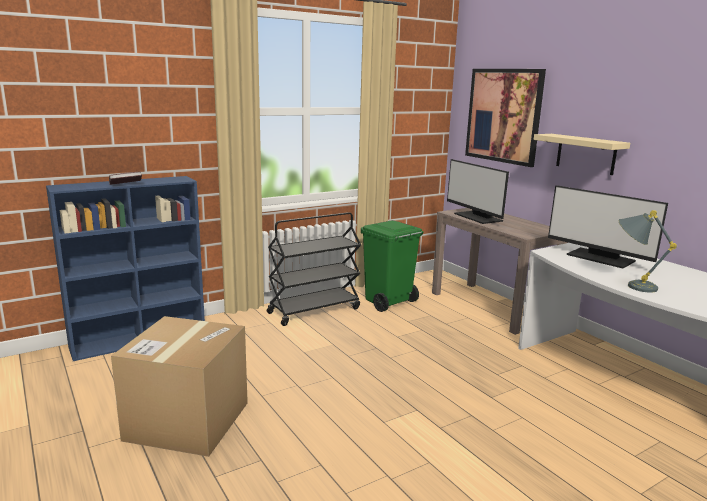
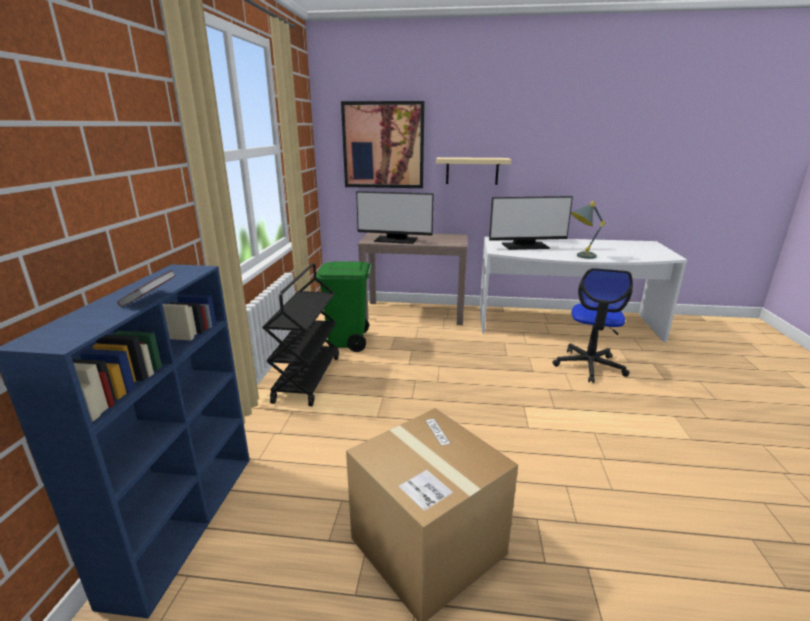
camera: 50 degrees left, 5 degrees up
none -> office chair [553,268,633,383]

